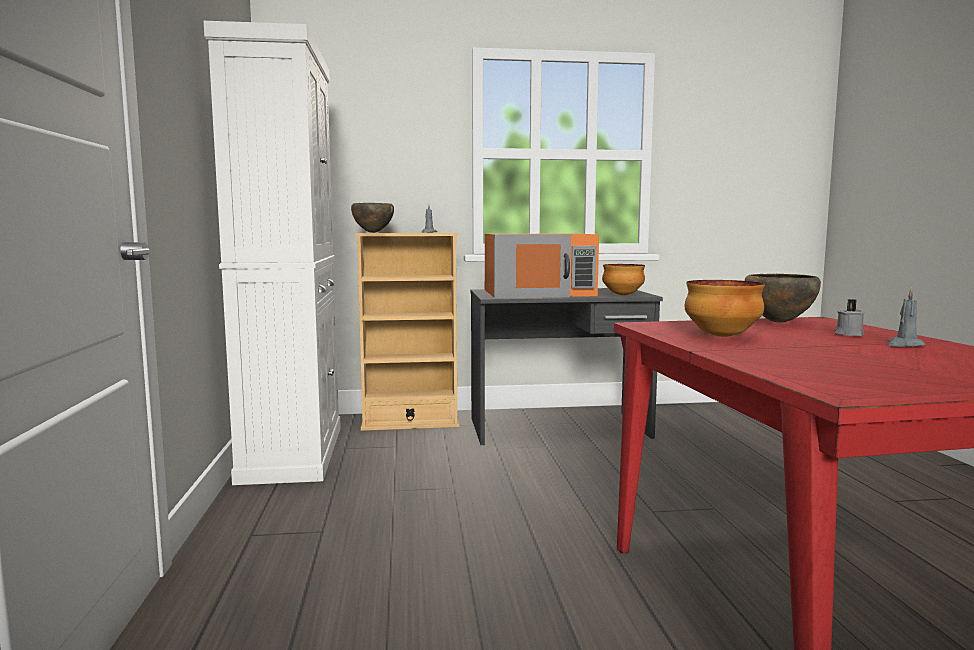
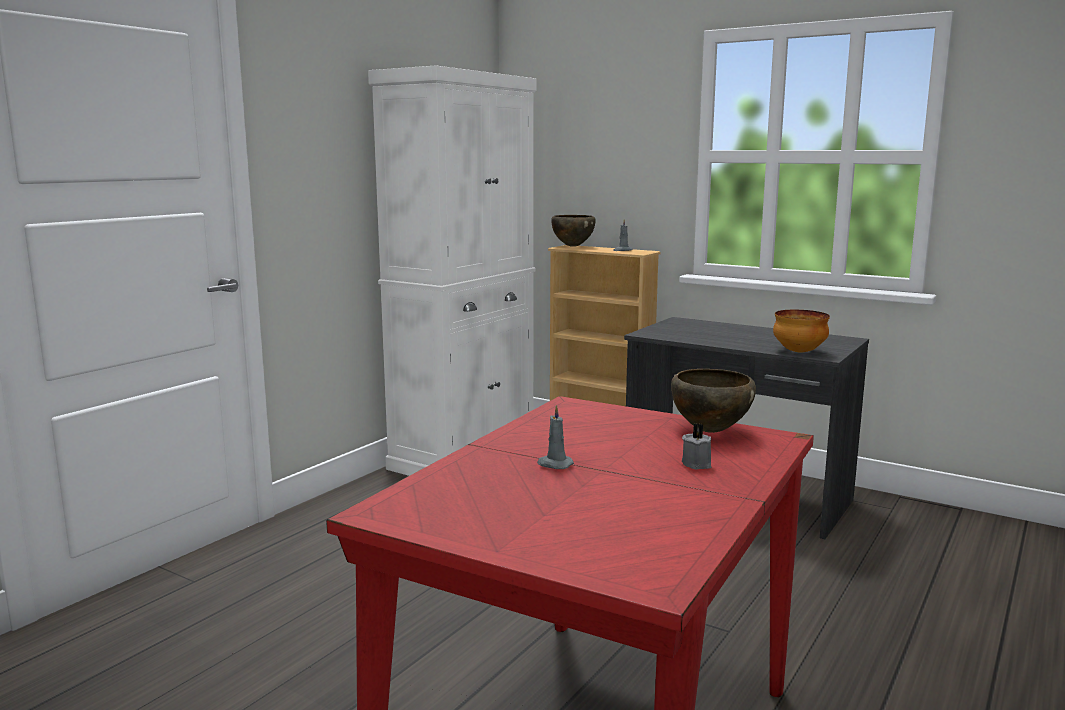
camera: 40 degrees right, 5 degrees up
orange microwave [485,234,599,298] -> none
bowl [685,280,765,337] -> none
grey candle [887,288,926,347] -> grey candle moved to [537,405,574,469]

